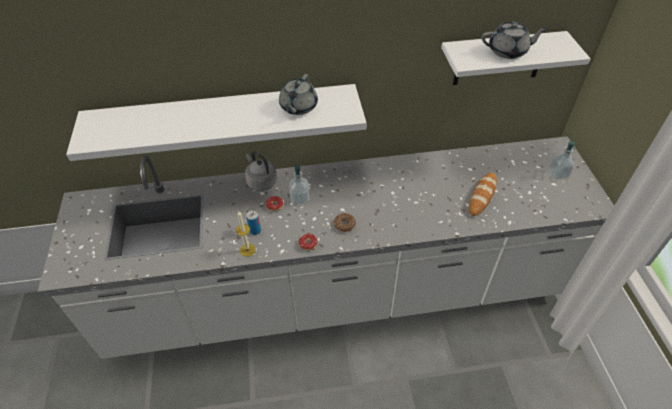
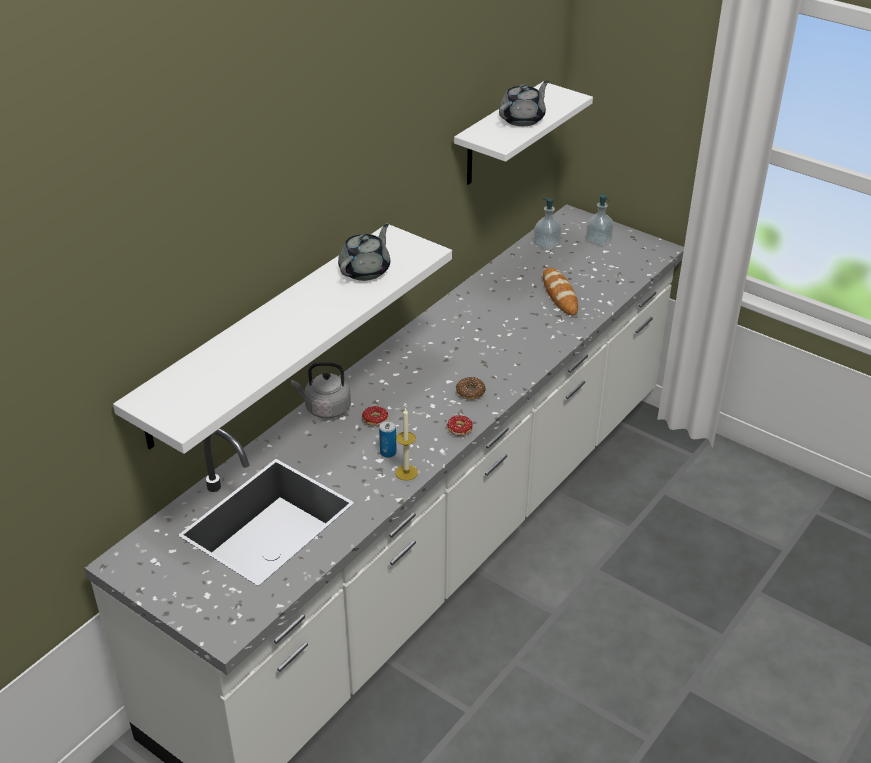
camera: 45 degrees left, 10 degrees down
grey teapot [279,74,318,115] -> grey teapot turned 120 degrees counterclockwise [338,224,390,281]
soap dispenser [289,165,309,204] -> soap dispenser moved to [534,198,561,250]

